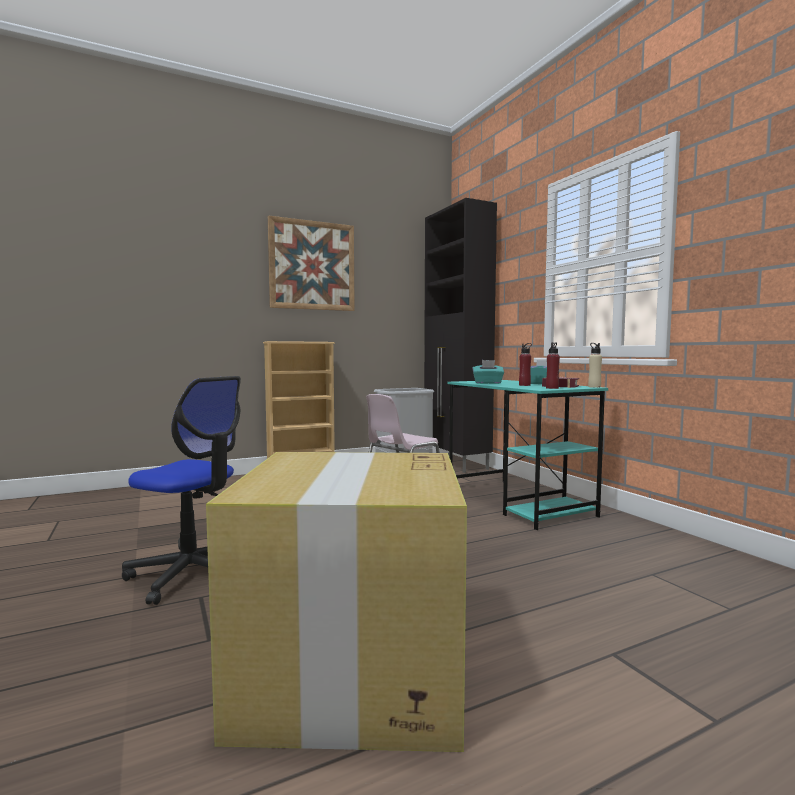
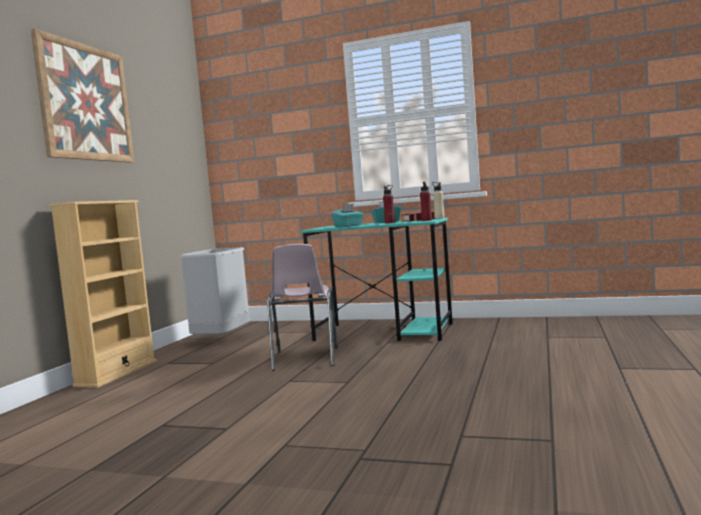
camera: 45 degrees left, 0 degrees up
office chair [122,376,241,605] -> none
cardboard box [206,452,467,752] -> none
black cabinet [424,198,497,473] -> none

